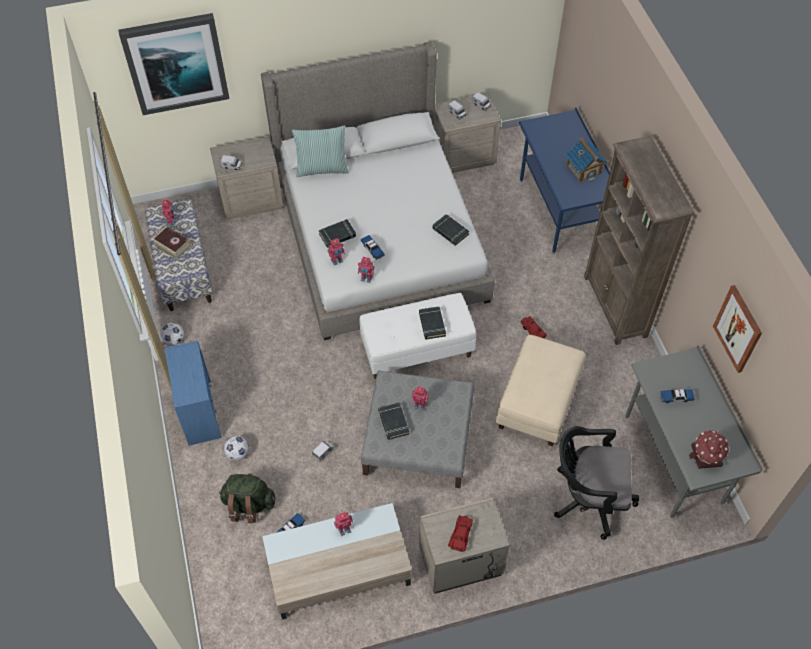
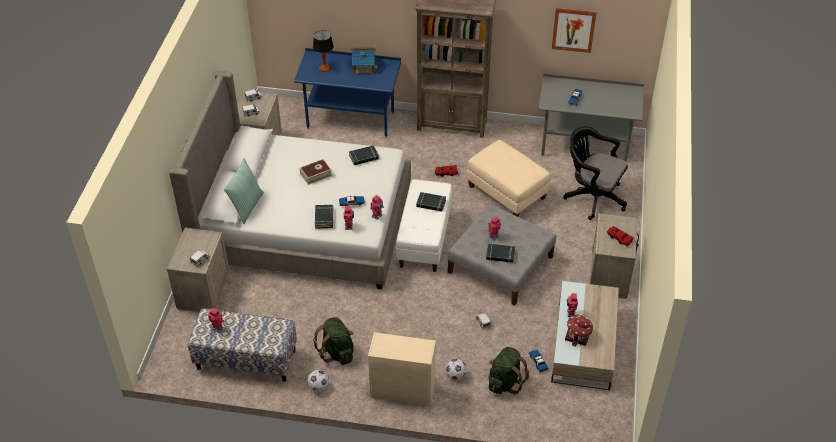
camera: 65 degrees left, 10 degrees down
picture [118,13,230,115] -> none
book [152,226,191,259] -> book moved to [300,159,332,185]
blue dresser [164,341,222,446] -> beige dresser [368,332,436,406]
black office chair [554,426,639,540] -> black office chair turned 90 degrees clockwise [563,126,628,220]
toy house [689,430,729,469] -> toy house moved to [565,314,593,347]
none -> table lamp [313,30,334,72]
none -> green backpack [313,317,354,365]

